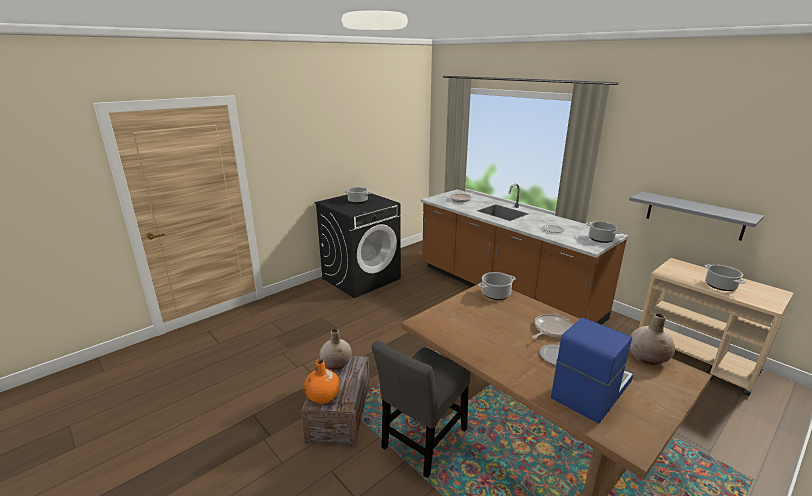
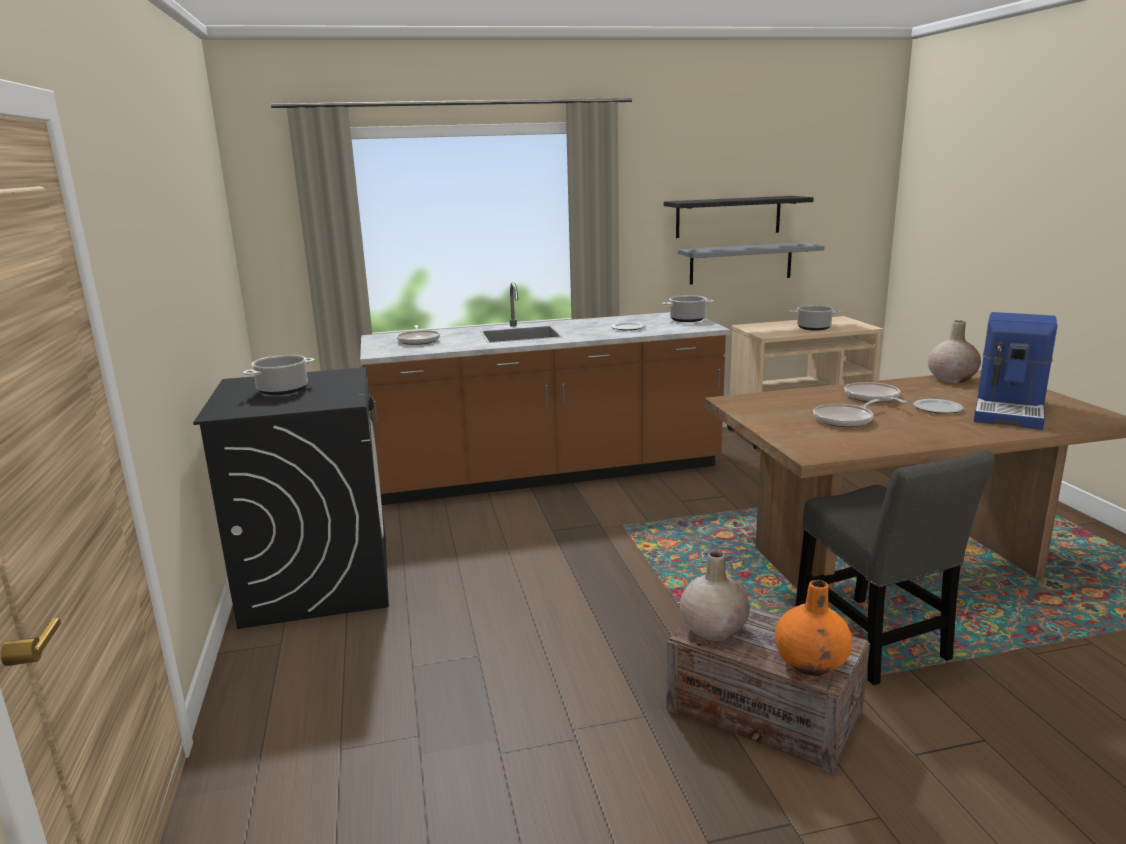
camera: 60 degrees left, 5 degrees down
cooking pot [478,272,516,300] -> none
coffee machine [551,318,633,424] -> coffee machine turned 135 degrees counterclockwise [974,312,1057,430]
none -> black shelf [664,196,813,238]
none -> frying pan [813,399,879,427]

